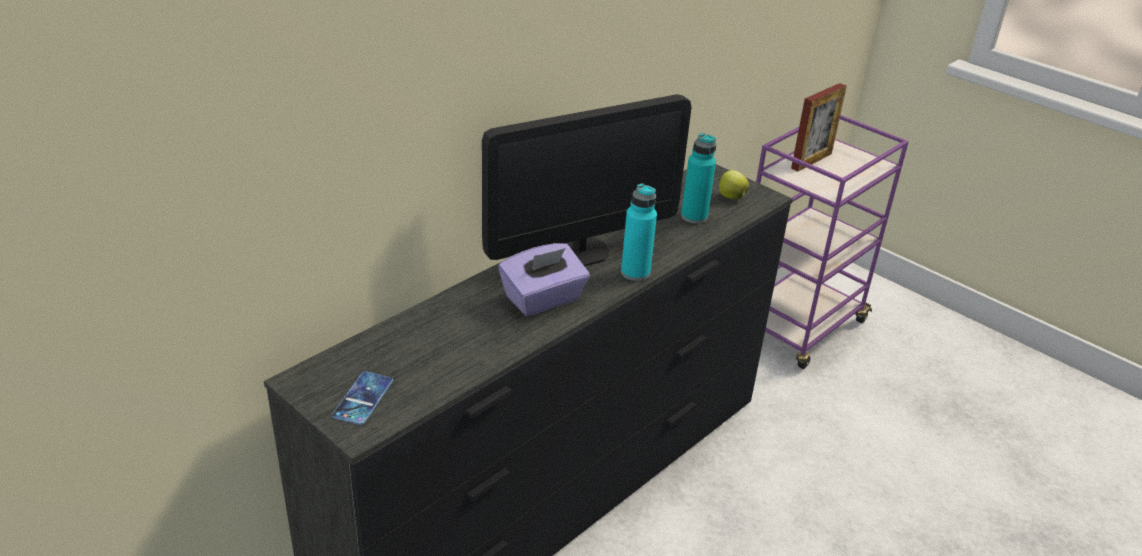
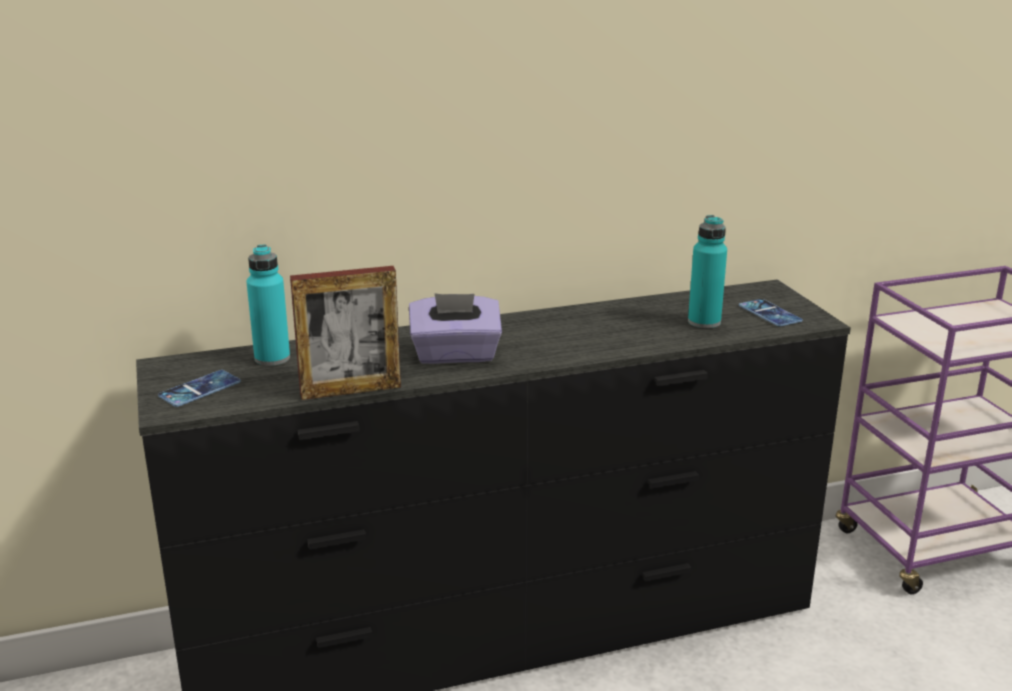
camera: 30 degrees right, 10 degrees down
monitor [482,94,692,266] -> none
turquoise bottle [621,183,657,281] -> turquoise bottle moved to [246,245,290,366]
apple [719,170,749,199] -> phone [739,299,803,326]
picture frame [791,83,847,172] -> picture frame moved to [290,266,401,400]

